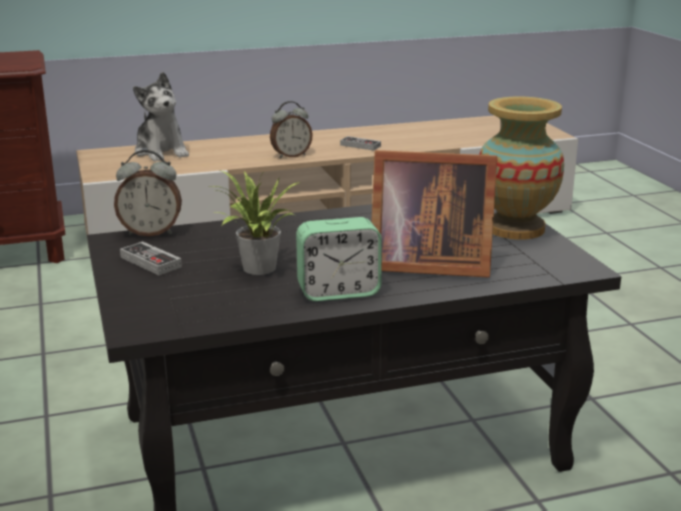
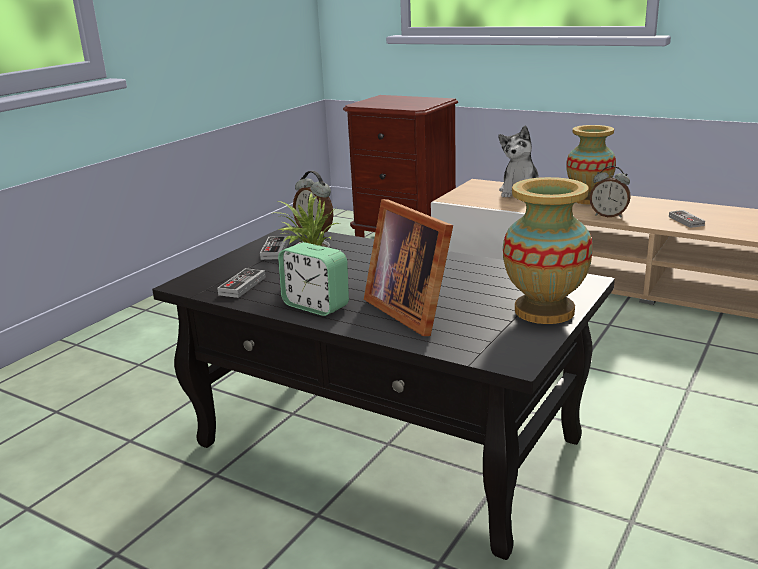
camera: 50 degrees right, 0 degrees up
none -> game controller [217,268,266,298]
none -> vase [567,125,616,205]

